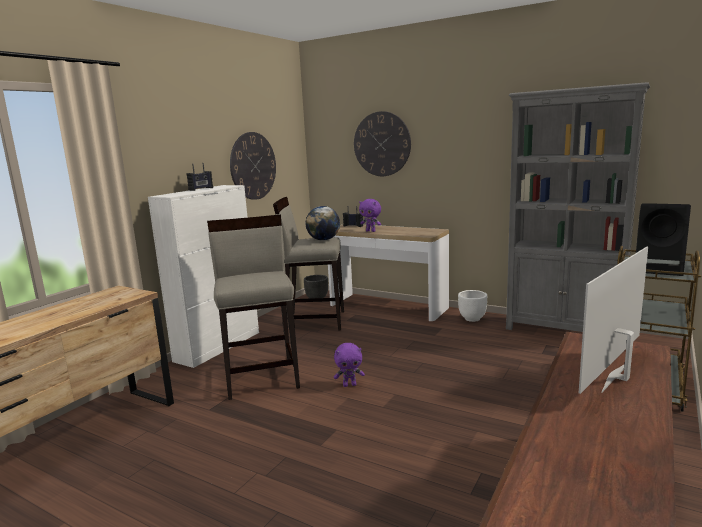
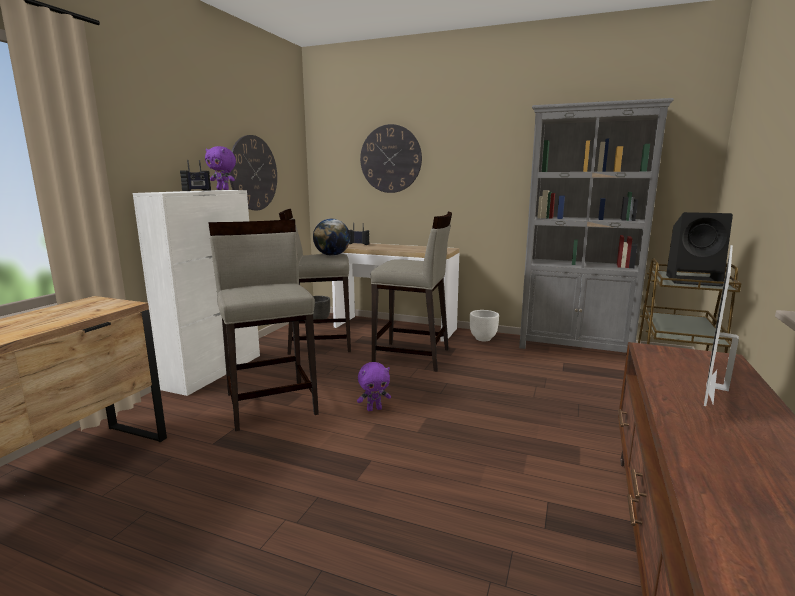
camera: 10 degrees left, 0 degrees up
purple plush toy [359,199,381,232] -> purple plush toy moved to [205,146,236,190]
none -> beige stool [370,212,452,372]

